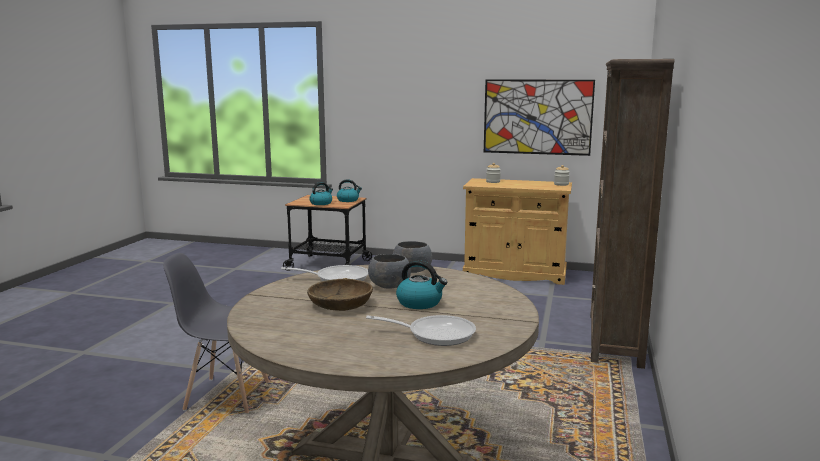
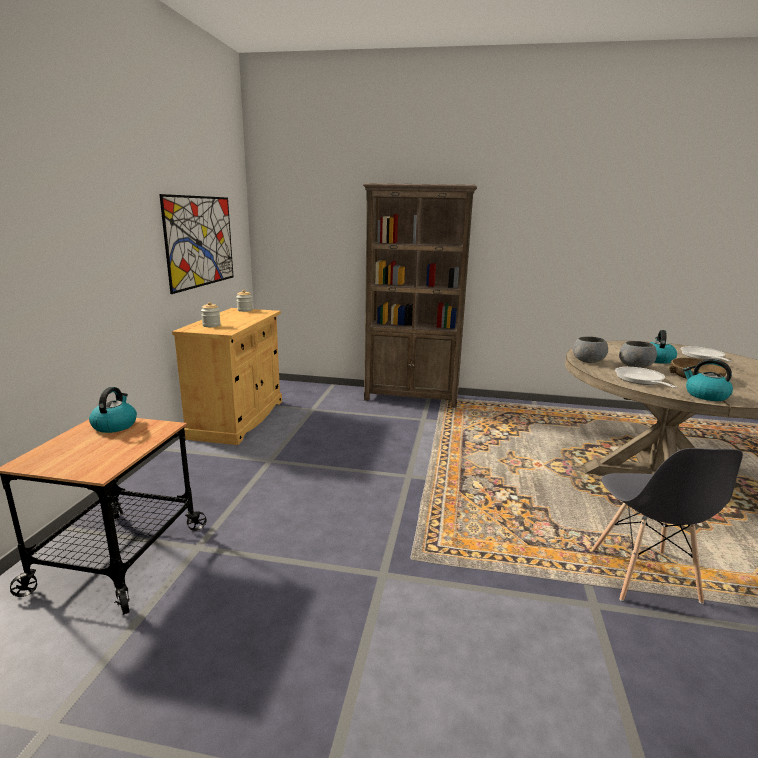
camera: 95 degrees left, 5 degrees up
kettle [309,182,333,205] -> kettle moved to [683,359,733,401]

